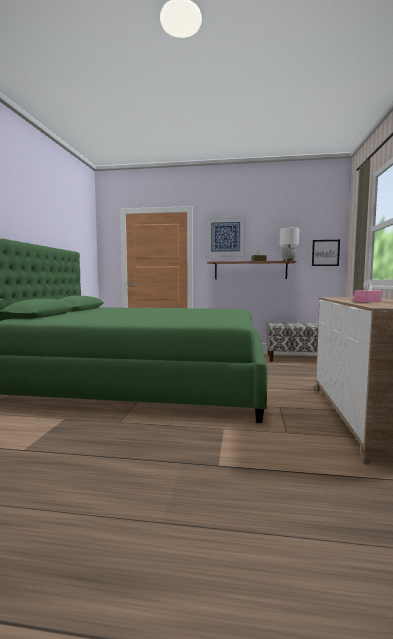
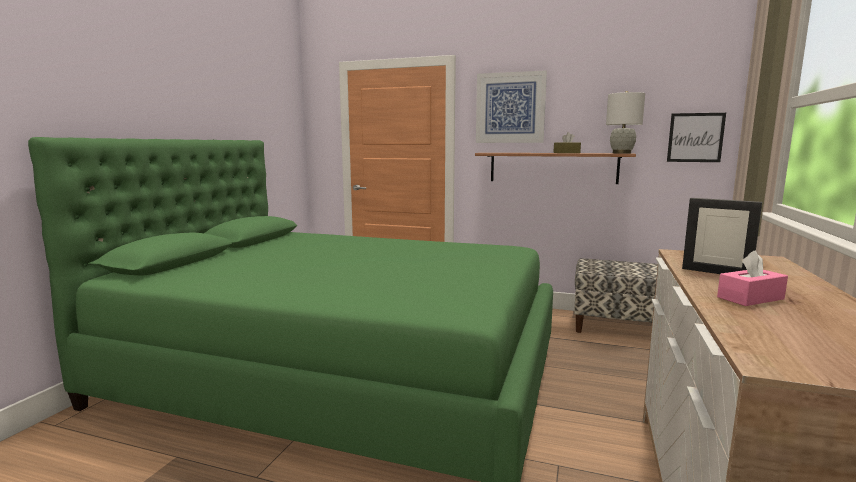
camera: 10 degrees right, 5 degrees up
none -> picture frame [682,198,762,274]

